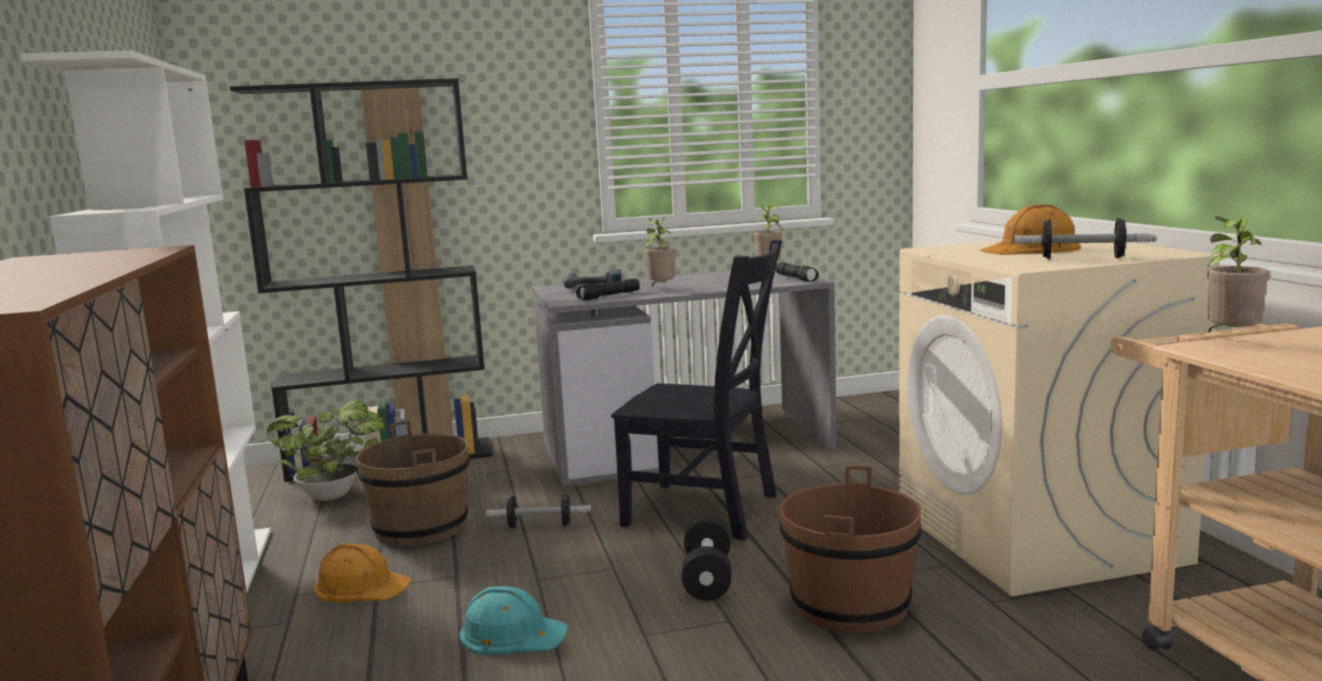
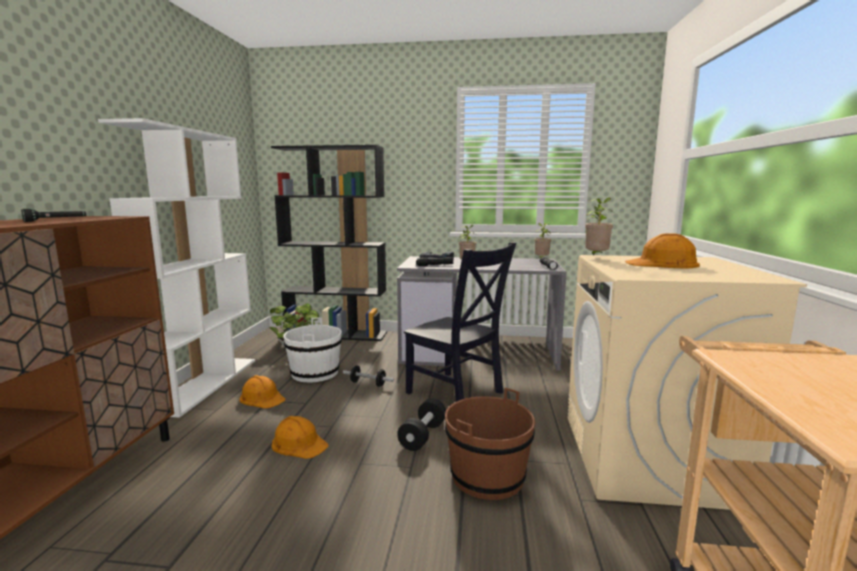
camera: 20 degrees right, 0 degrees up
brown bucket [355,421,470,547] -> white bucket [283,318,342,383]
turquoise hard hat [459,586,568,655] -> orange hard hat [272,416,328,459]
dumbbell [1014,218,1156,259] -> none
potted plant [1207,215,1270,332] -> potted plant moved to [585,198,613,255]
none -> black flashlight [21,209,86,222]

